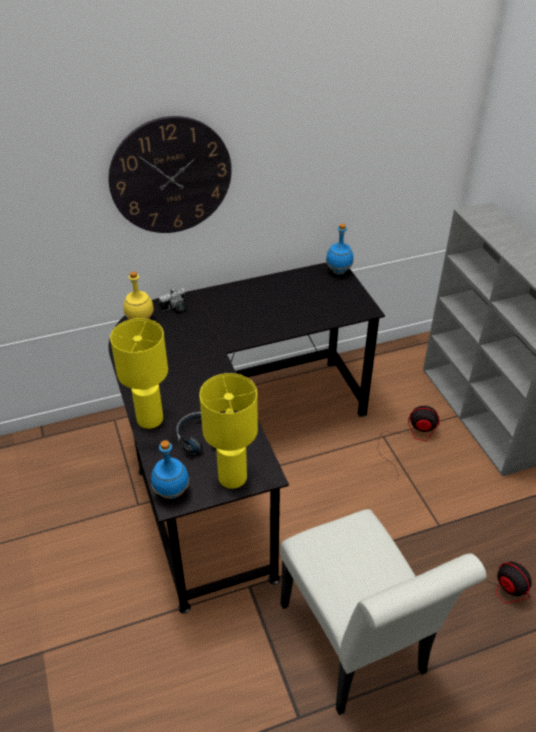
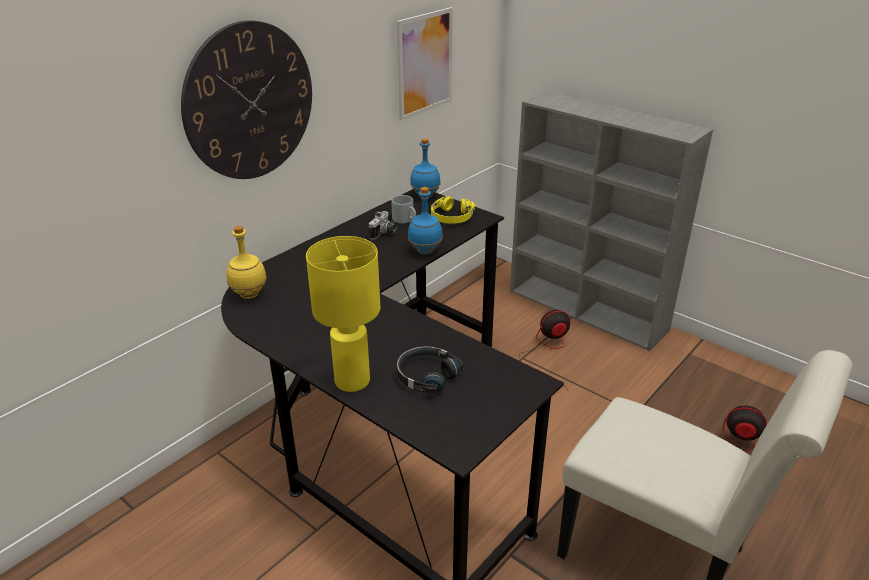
camera: 30 degrees left, 10 degrees down
blue bottle [151,440,189,499] -> blue bottle moved to [408,187,443,255]
camera [159,288,186,311] -> camera moved to [368,211,397,240]
yellow table lamp [199,373,258,489] -> none
none -> grey mug [391,195,416,223]
none -> picture [397,7,453,121]
none -> yellow headphones [431,196,475,224]

